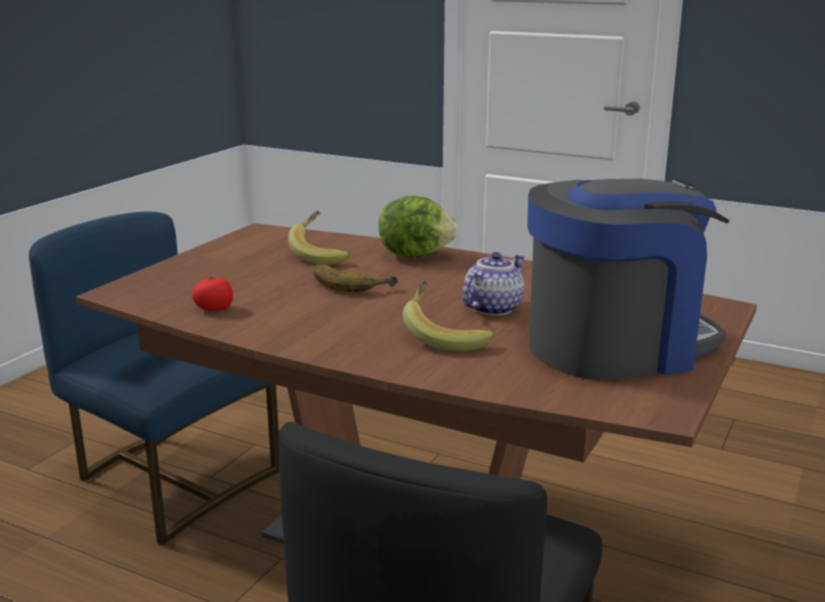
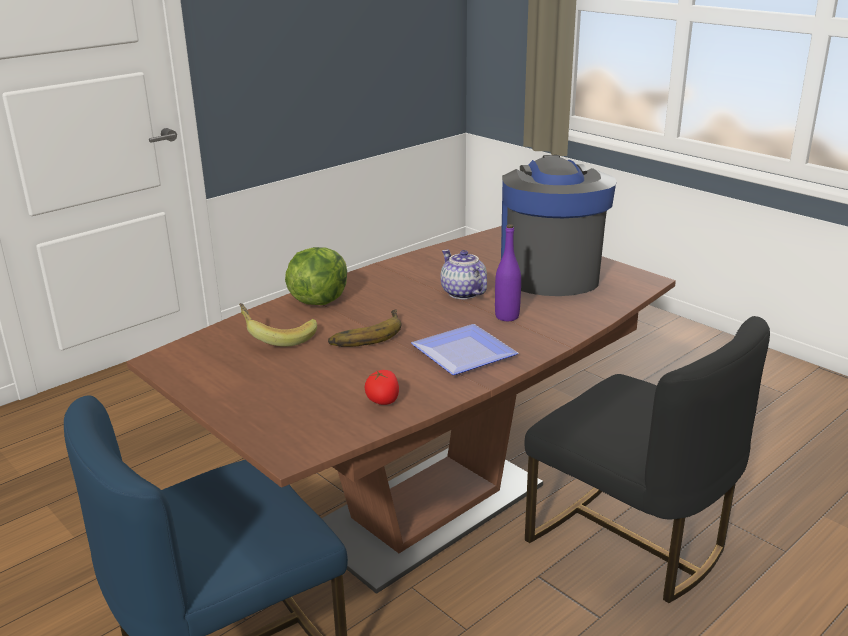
camera: 70 degrees left, 5 degrees up
banana [403,281,494,351] -> purple bottle [495,224,521,321]
none -> plate [411,324,518,375]

